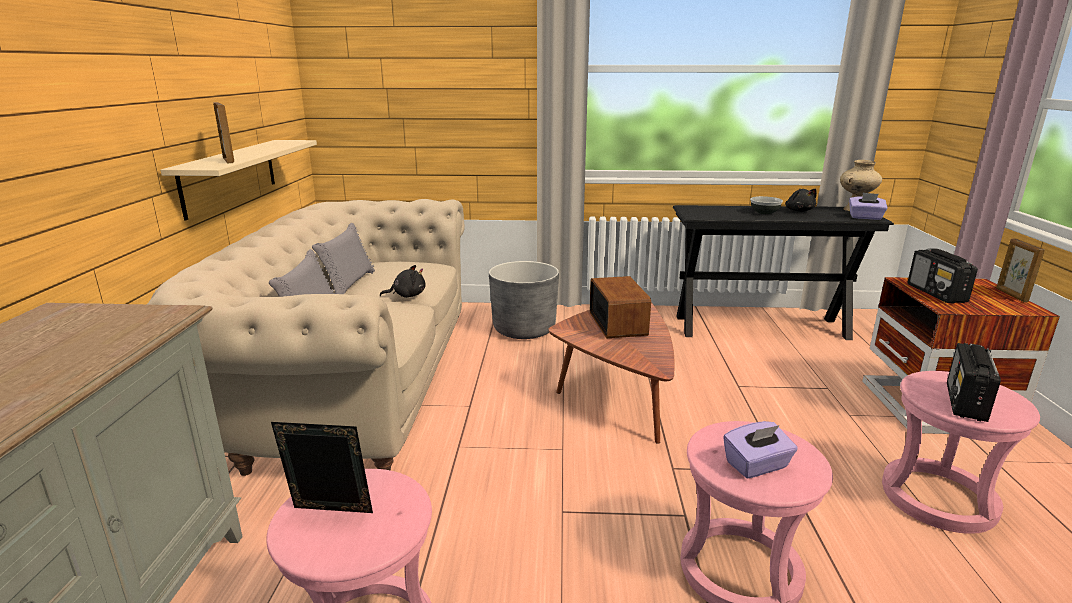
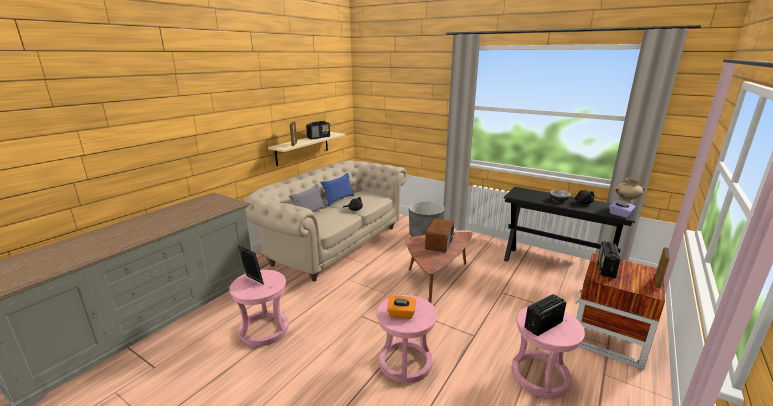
camera: 30 degrees right, 0 degrees up
grey pillow [312,223,375,294] -> blue pillow [320,173,354,206]
purple tissue box [723,421,798,478] -> orange tissue box [387,296,416,319]
none -> radio [306,121,330,139]

